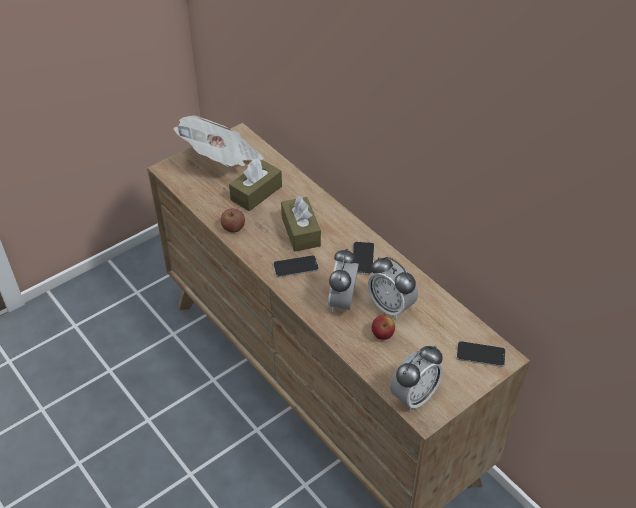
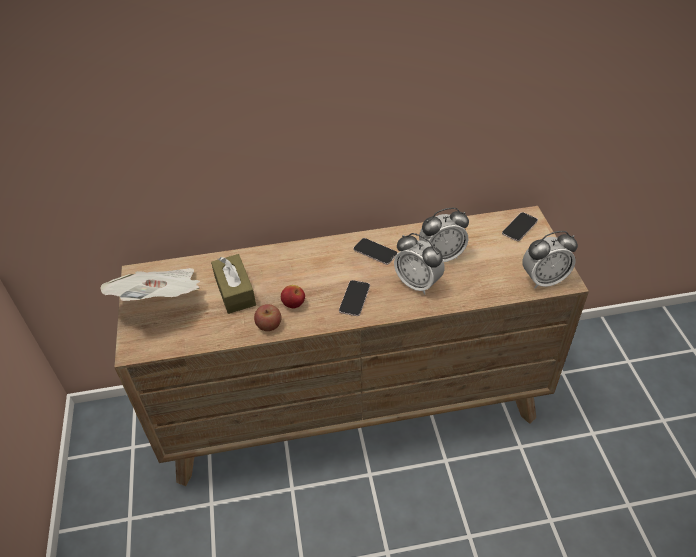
camera: 60 degrees left, 0 degrees up
brown tissue box [281,195,321,252] -> none
apple [372,315,395,340] -> apple moved to [281,285,305,309]
alarm clock [390,345,443,411] -> alarm clock turned 90 degrees clockwise [522,231,578,288]

